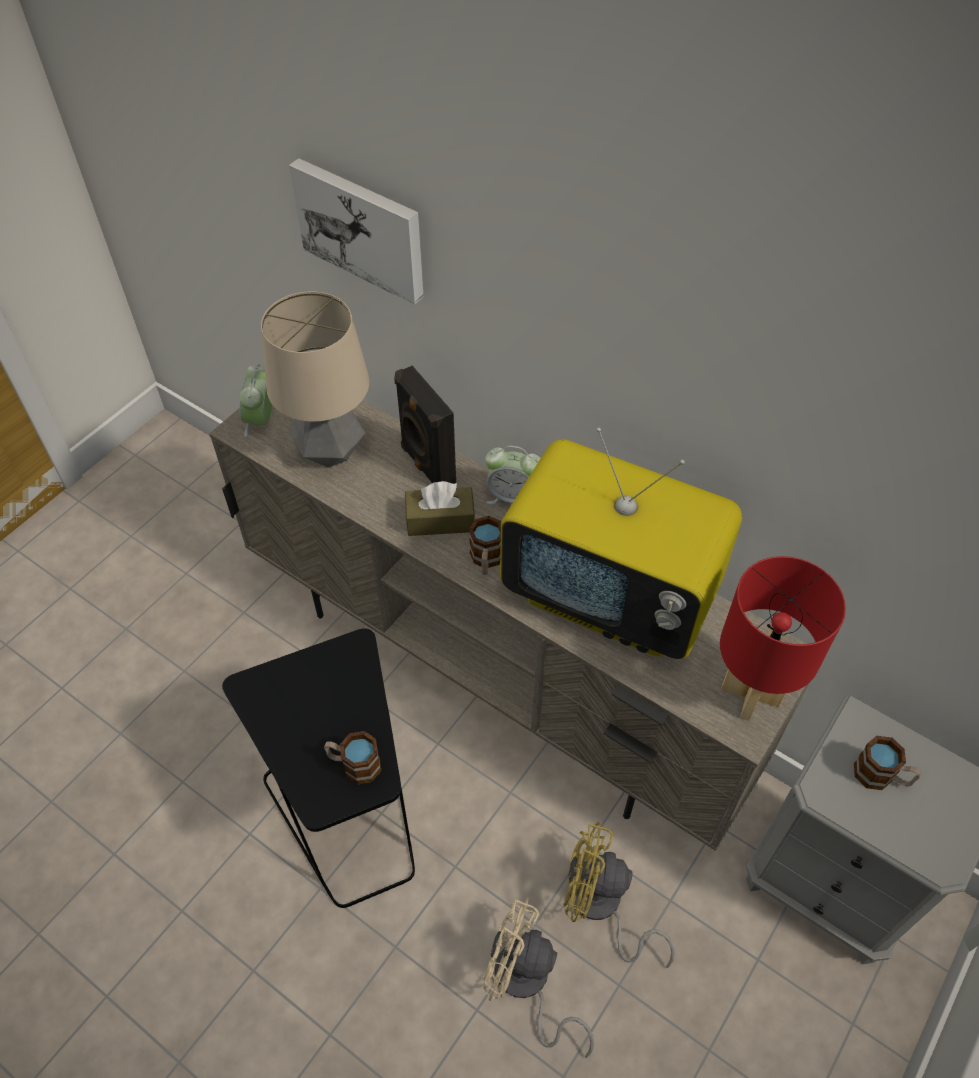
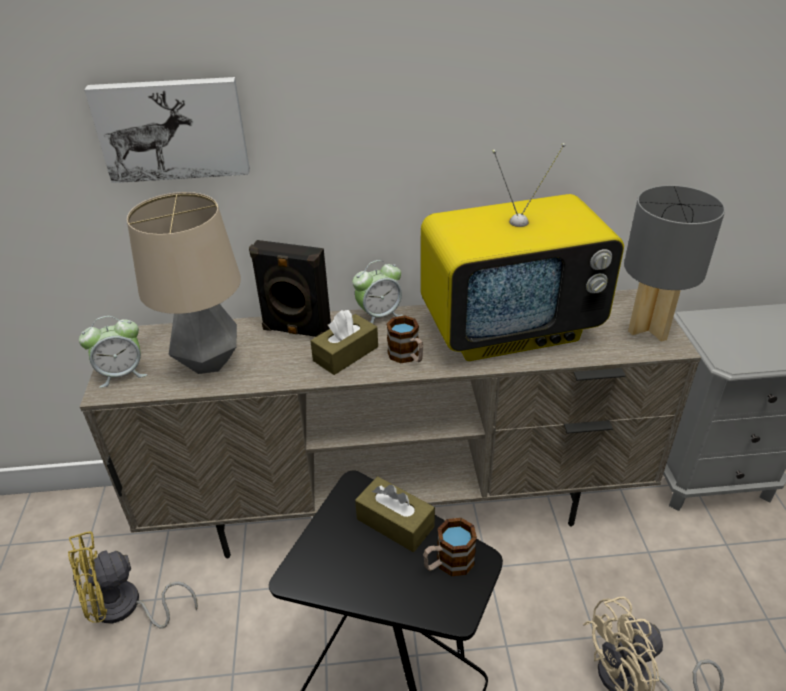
camera: 40 degrees left, 15 degrees down
alarm clock [239,364,272,437] -> alarm clock turned 75 degrees counterclockwise [79,316,148,388]
yellow fan [563,822,675,968] -> yellow fan moved to [68,531,198,629]
red table lamp [720,556,846,721] -> grey table lamp [624,185,725,342]
mug [854,736,921,790] -> none
none -> brown tissue box [355,476,435,552]

